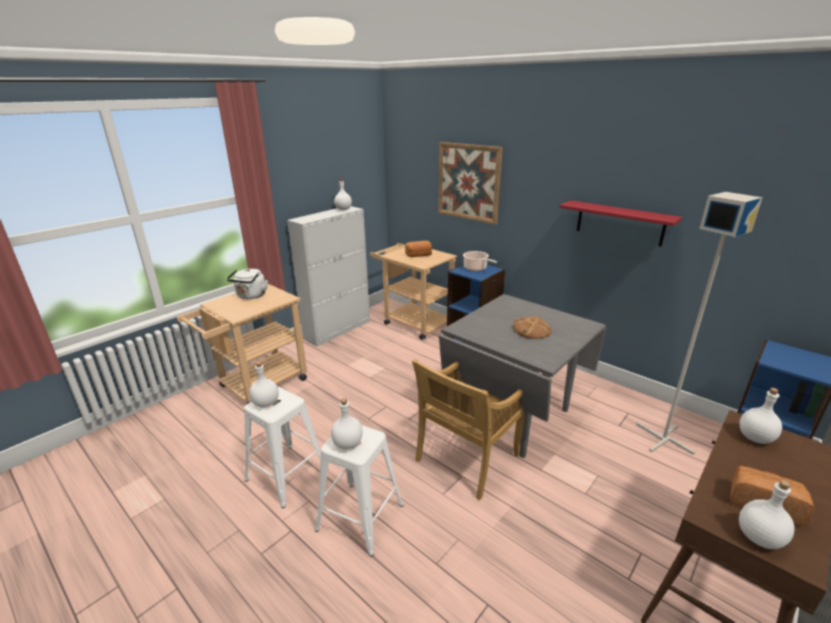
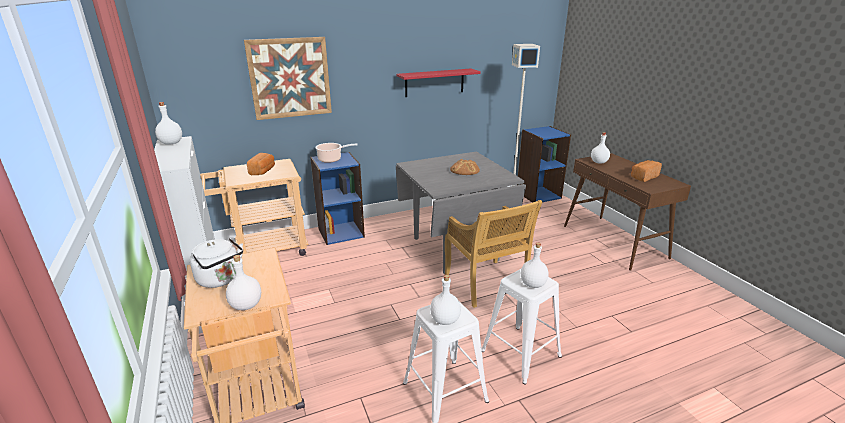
camera: 65 degrees left, 0 degrees up
white bottle [739,480,794,549] -> white bottle moved to [226,255,261,310]

